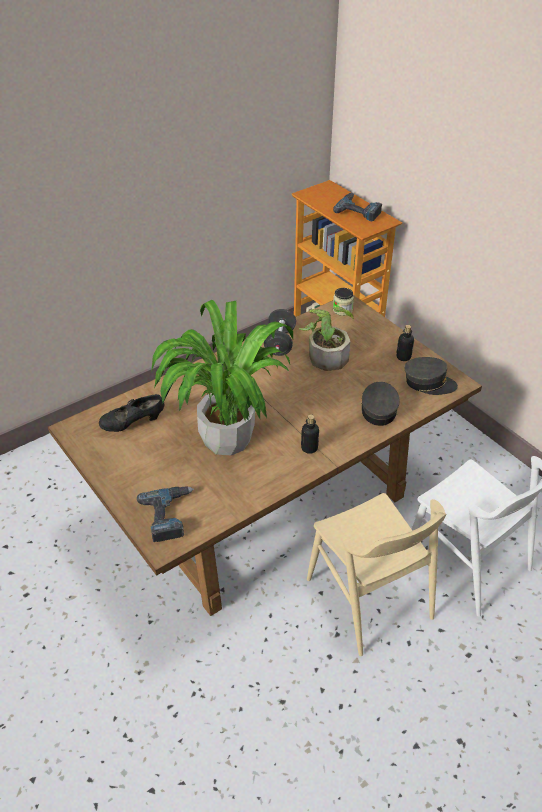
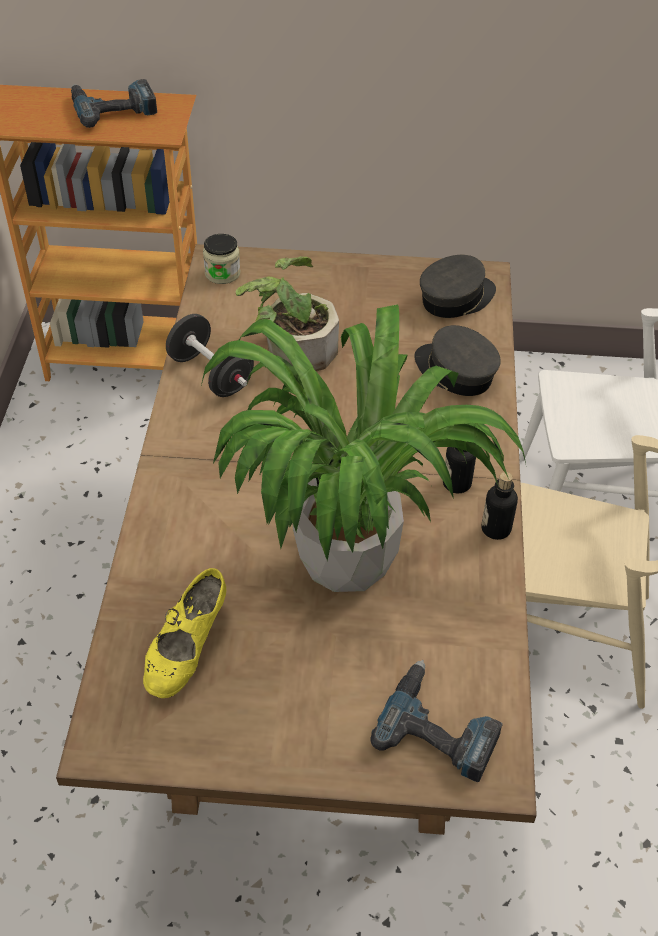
camera: 50 degrees left, 5 degrees up
black shoe [99,394,164,432] -> yellow shoe [143,568,226,698]
bottle [396,325,414,361] -> bottle moved to [481,472,518,540]

